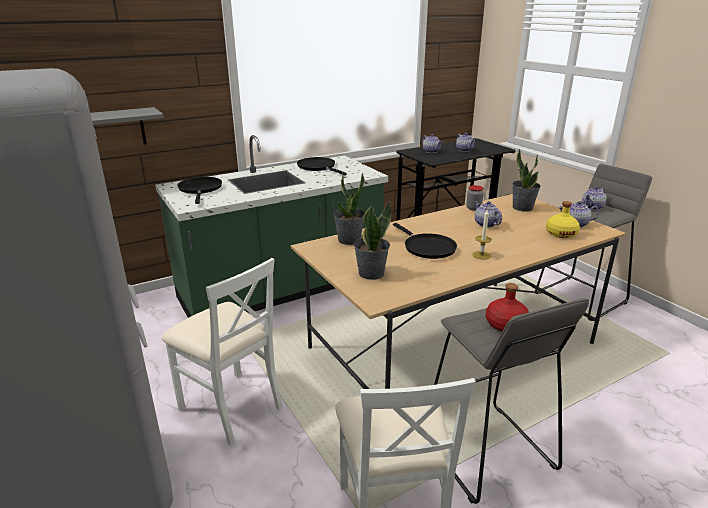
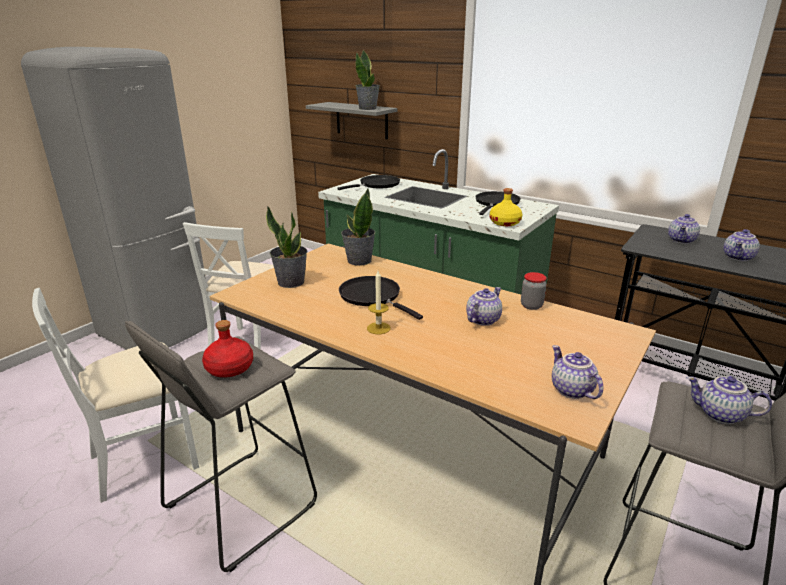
camera: 65 degrees right, 0 degrees up
black frying pan [393,223,457,259] -> black frying pan turned 105 degrees clockwise [339,276,423,320]
potted plant [512,149,541,212] -> potted plant moved to [355,50,380,110]
yellow bottle [546,201,580,238] -> yellow bottle moved to [490,188,522,226]

